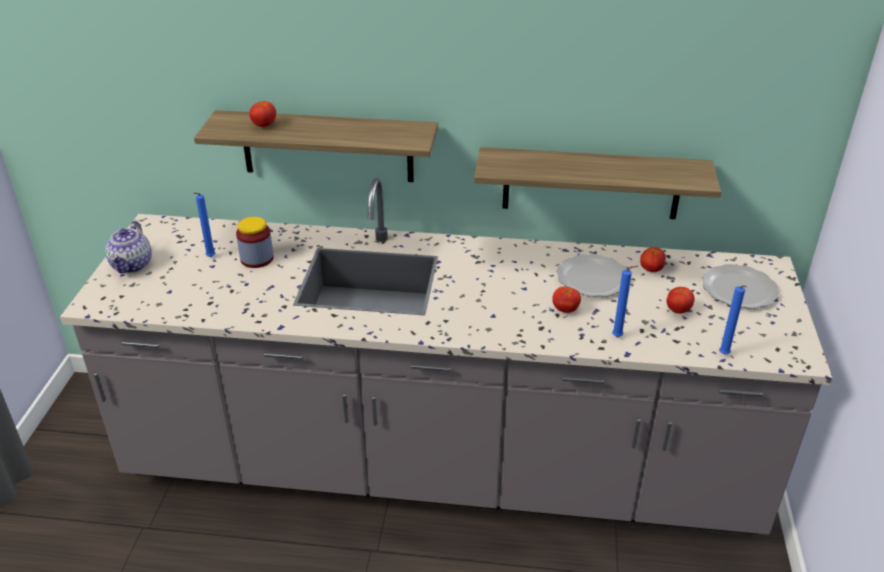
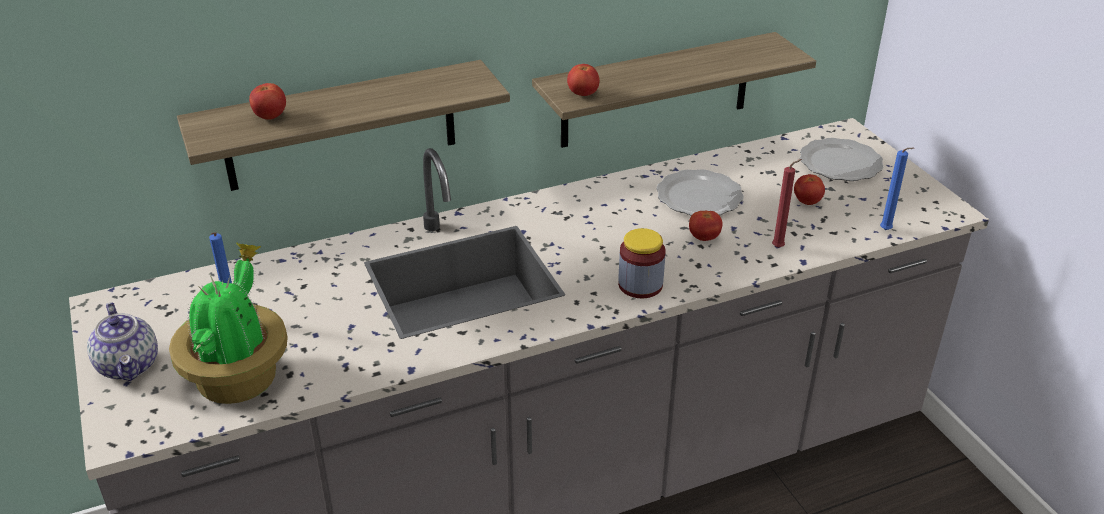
camera: 30 degrees left, 0 degrees up
jar [236,217,274,268] -> jar moved to [618,228,666,298]
blue candle [612,266,638,337] -> red candle [772,159,802,248]
tomato [640,247,666,272] -> tomato moved to [567,64,600,96]
none -> potted plant [169,243,288,404]

